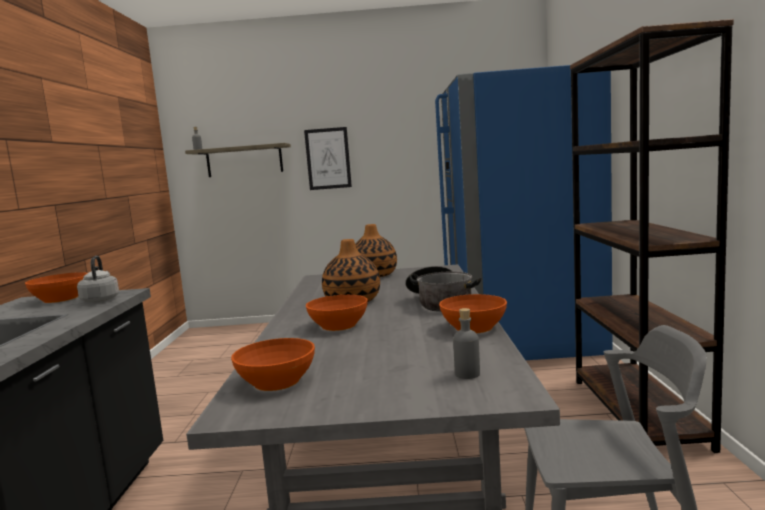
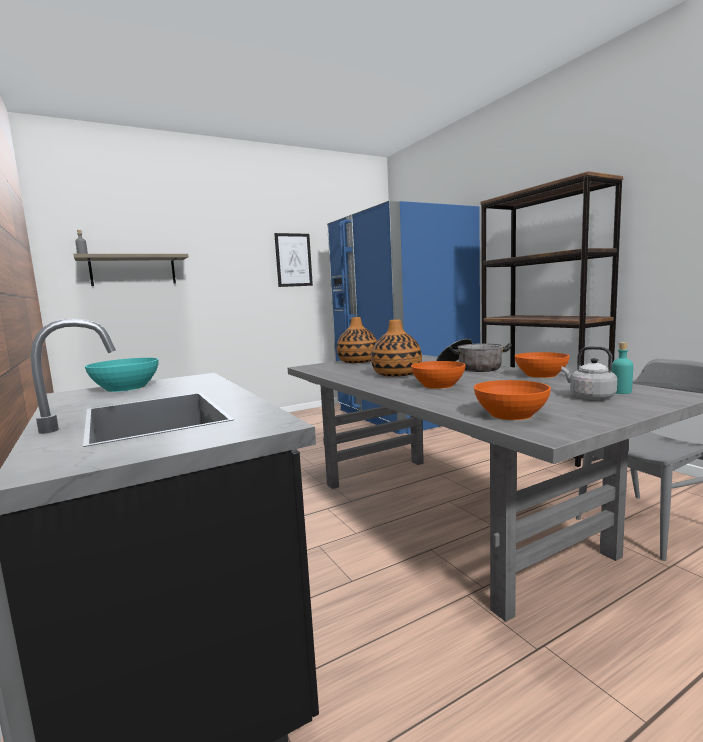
camera: 30 degrees left, 0 degrees up
orange bowl [25,272,87,303] -> turquoise bowl [85,358,159,392]
grey kettle [77,256,119,303] -> grey kettle moved to [561,346,617,400]
picture [304,127,352,190] -> picture moved to [274,233,313,287]
grey bottle [453,308,480,379] -> turquoise bottle [611,342,633,394]

